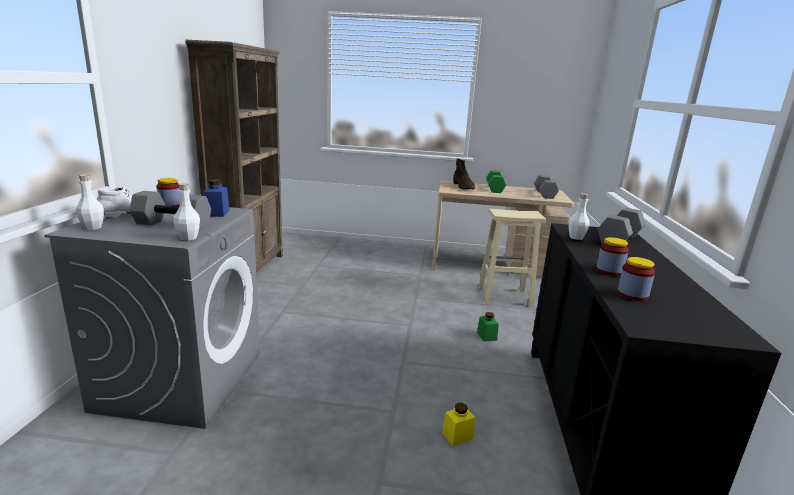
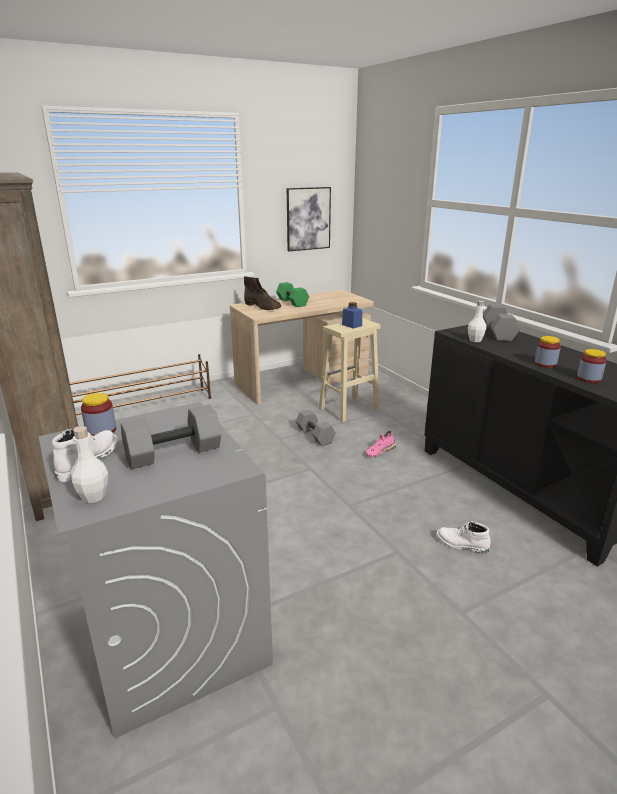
camera: 35 degrees left, 5 degrees up
white bottle [173,183,200,240] -> none
blue jar [203,179,230,217] -> blue jar moved to [342,302,362,329]
yellow jar [442,403,475,446] -> white boot [437,521,491,554]
green jar [477,312,499,342] -> pink shoe [365,431,396,458]
grey dumbbell [534,175,559,199] -> grey dumbbell moved to [296,410,336,446]
none -> brown shoe rack [70,354,211,415]
none -> picture [287,187,331,252]

